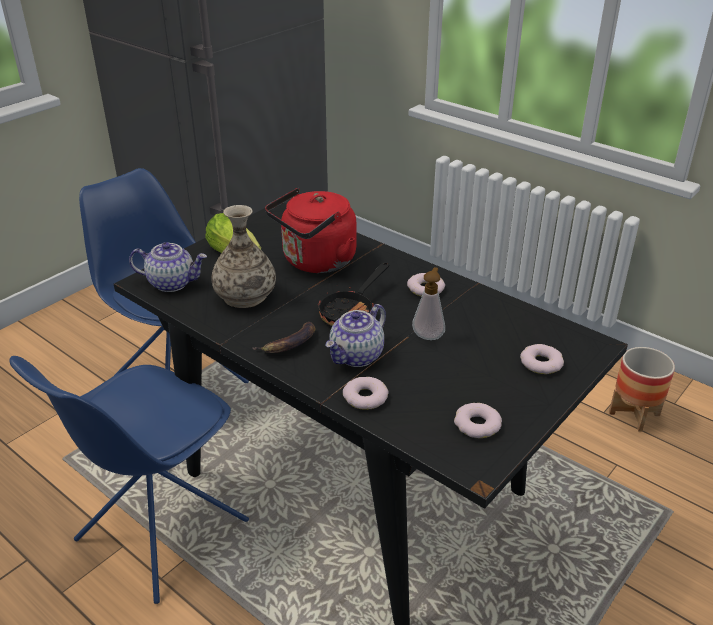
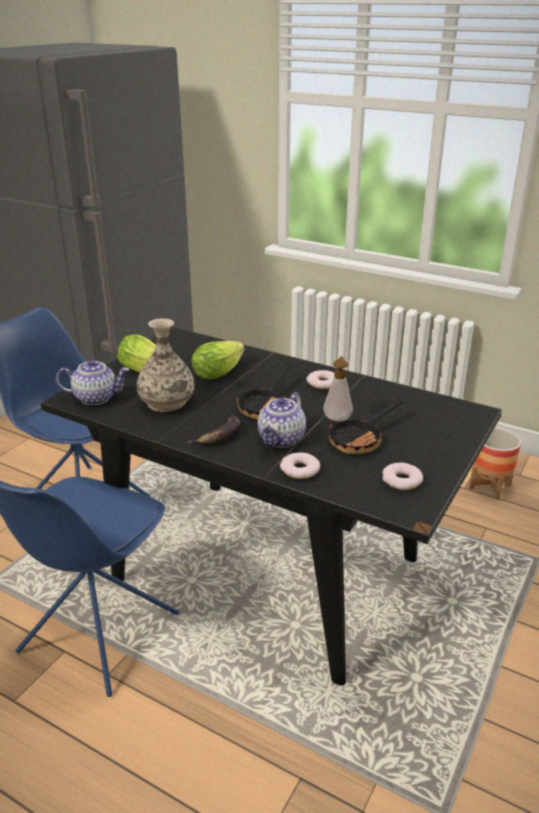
camera: 10 degrees left, 5 degrees down
red kettle [265,188,357,273] -> lettuce [192,341,244,379]
donut [520,344,564,374] -> none
none -> frying pan [329,398,404,454]

